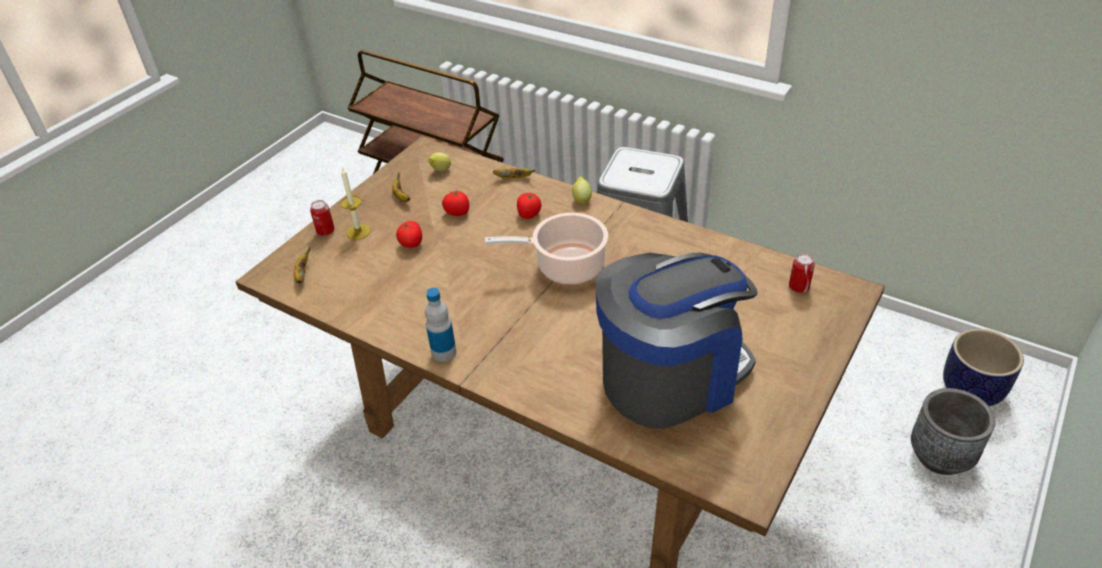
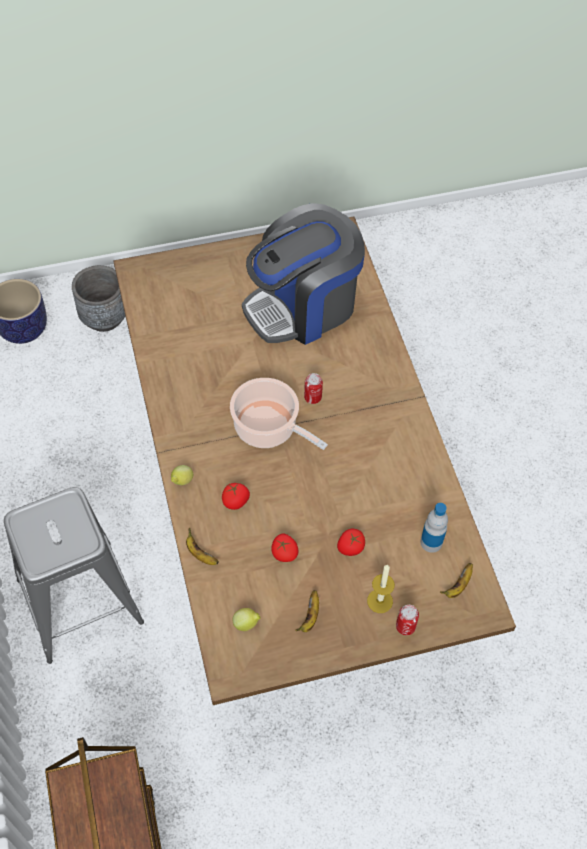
camera: 140 degrees left, 15 degrees up
bottle [425,288,456,362] -> bottle moved to [420,503,448,553]
coffee machine [596,253,758,429] -> coffee machine turned 45 degrees counterclockwise [242,203,365,345]
can [789,253,815,293] -> can moved to [304,373,323,404]

